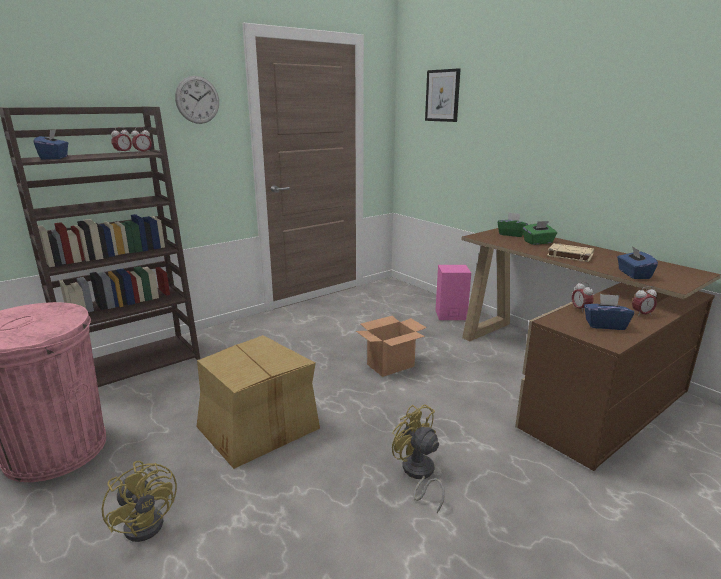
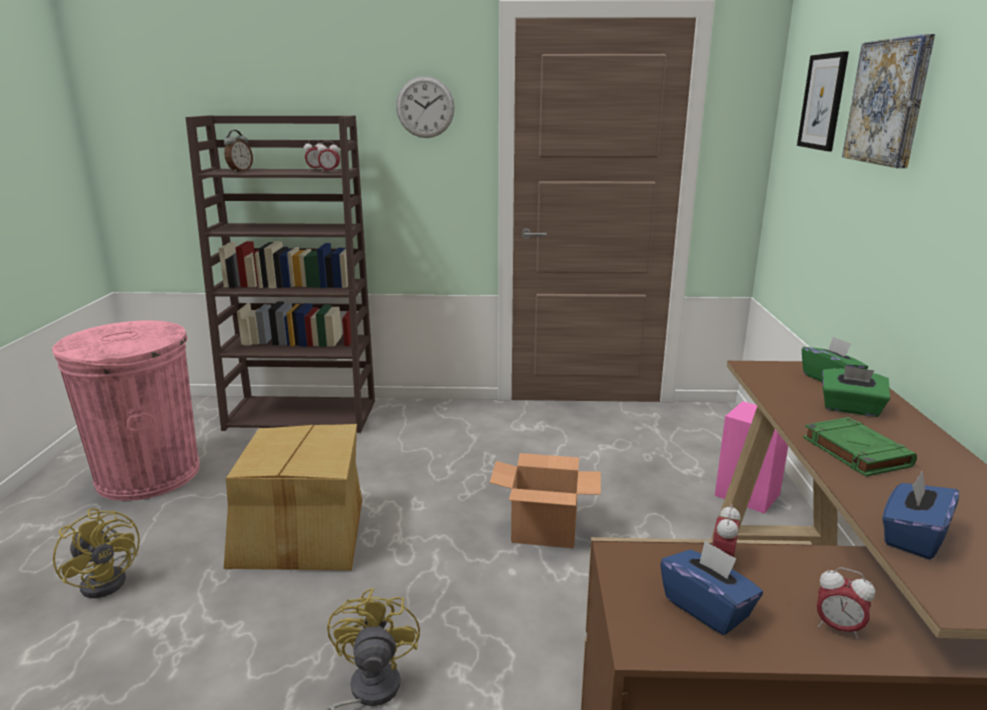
camera: 40 degrees right, 0 degrees up
blue tissue box [34,130,68,159] -> alarm clock [224,130,253,172]
yellow fan [102,461,177,542] -> yellow fan turned 45 degrees counterclockwise [53,508,140,598]
beige book [547,243,594,262] -> green book [803,417,917,477]
none -> picture [842,34,935,168]

